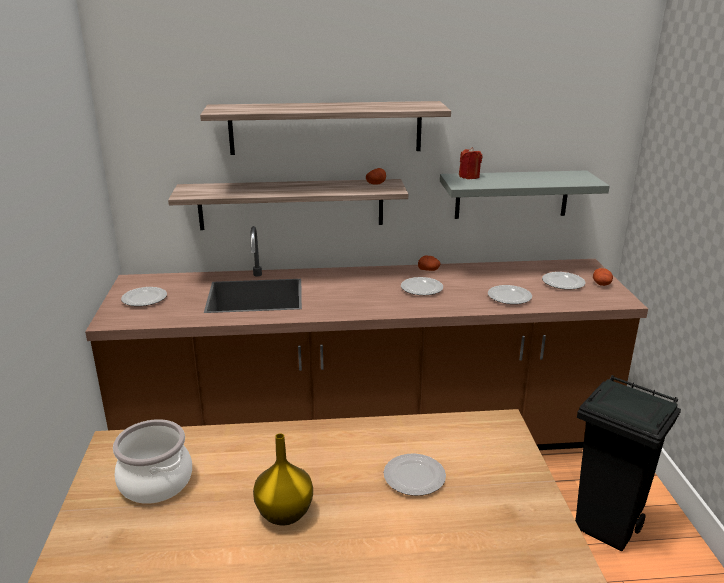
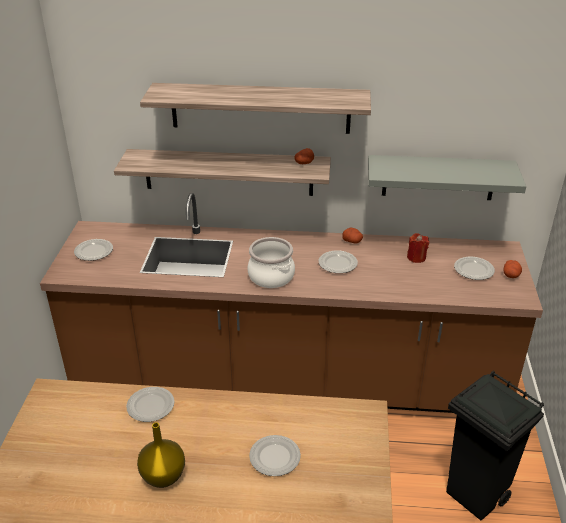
camera: 10 degrees right, 10 degrees up
cooking pot [113,419,192,504] -> cooking pot moved to [248,237,295,288]
red candle [459,147,482,179] -> red candle moved to [407,233,429,263]
plate [488,285,532,304] -> plate moved to [126,387,175,422]

